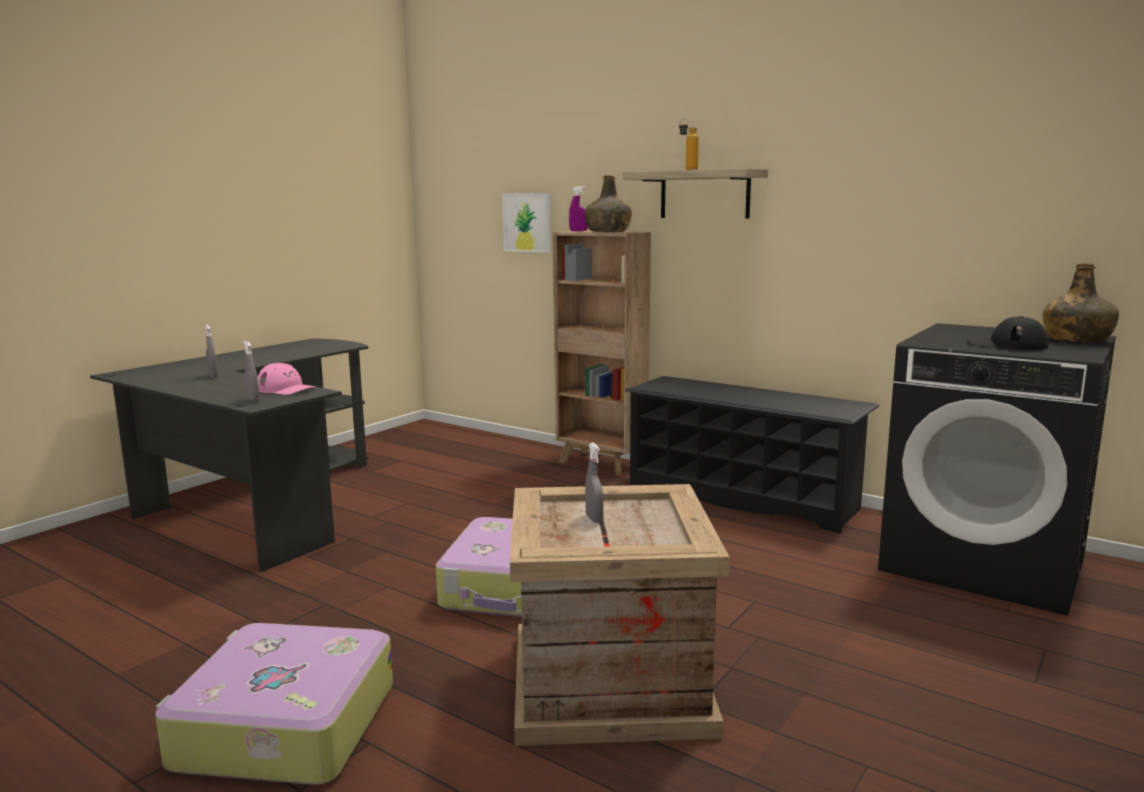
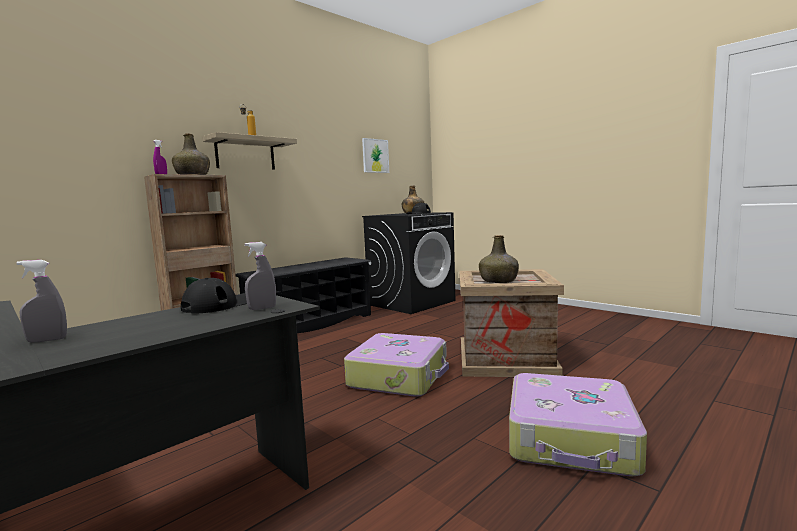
camera: 80 degrees left, 5 degrees down
pink cap [257,363,316,395] -> black cap [181,278,247,314]
picture [502,193,551,253] -> picture moved to [362,138,389,173]
grey spray bottle [585,442,603,523] -> green bottle [479,235,519,283]

